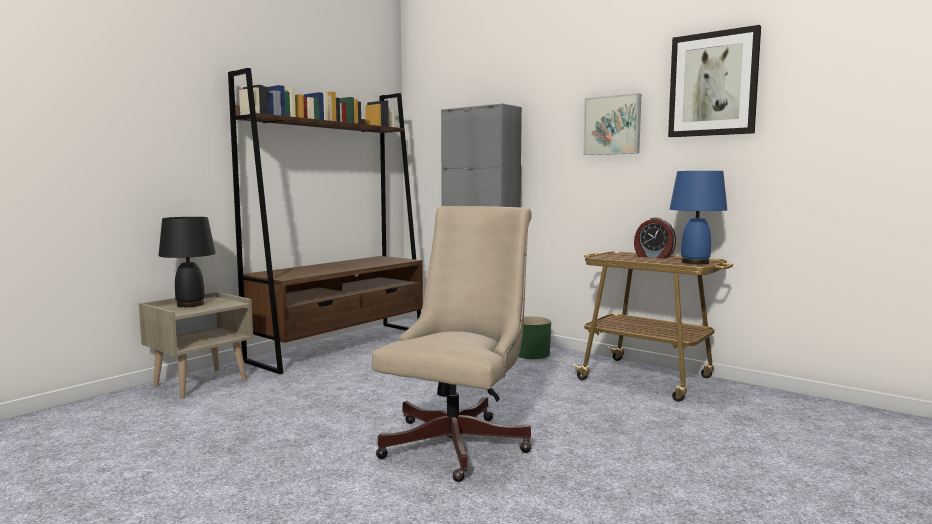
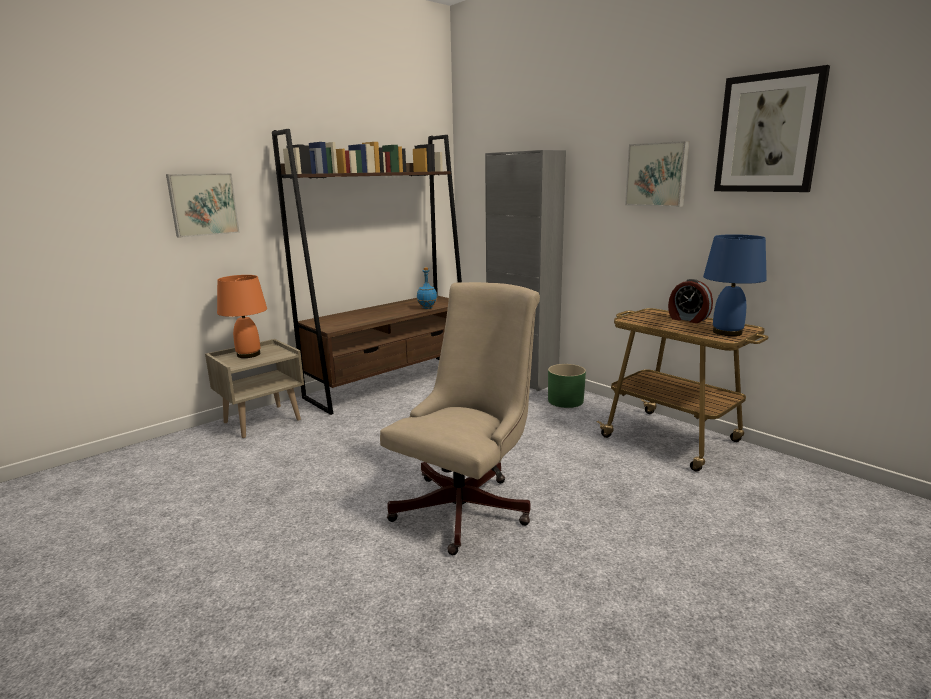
camera: 10 degrees right, 10 degrees up
black table lamp [158,217,216,307] -> orange table lamp [217,275,267,358]
none -> picture [166,173,240,238]
none -> blue bottle [417,267,437,309]

